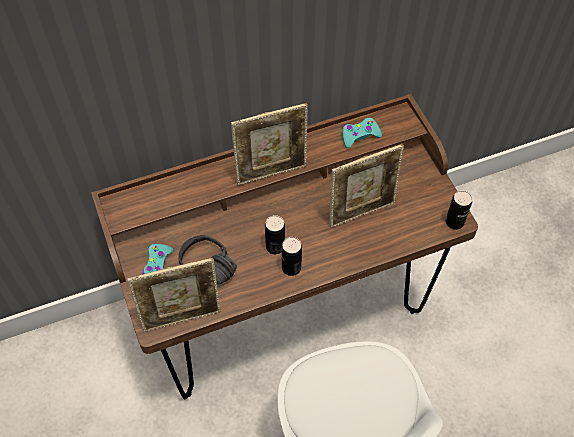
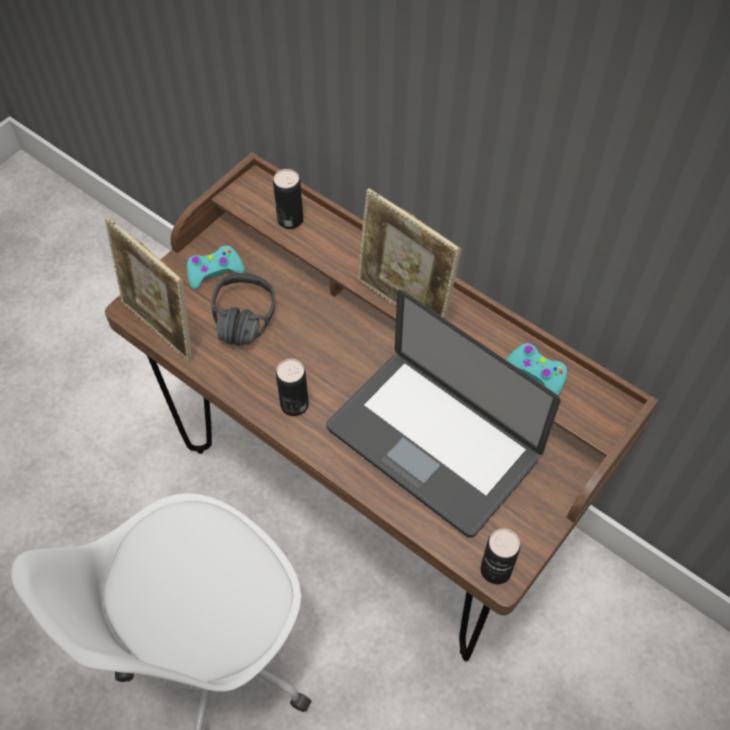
camera: 60 degrees right, 0 degrees up
can [265,215,285,254] -> can moved to [273,169,303,229]
picture frame [329,144,404,228] -> laptop [326,290,560,538]

